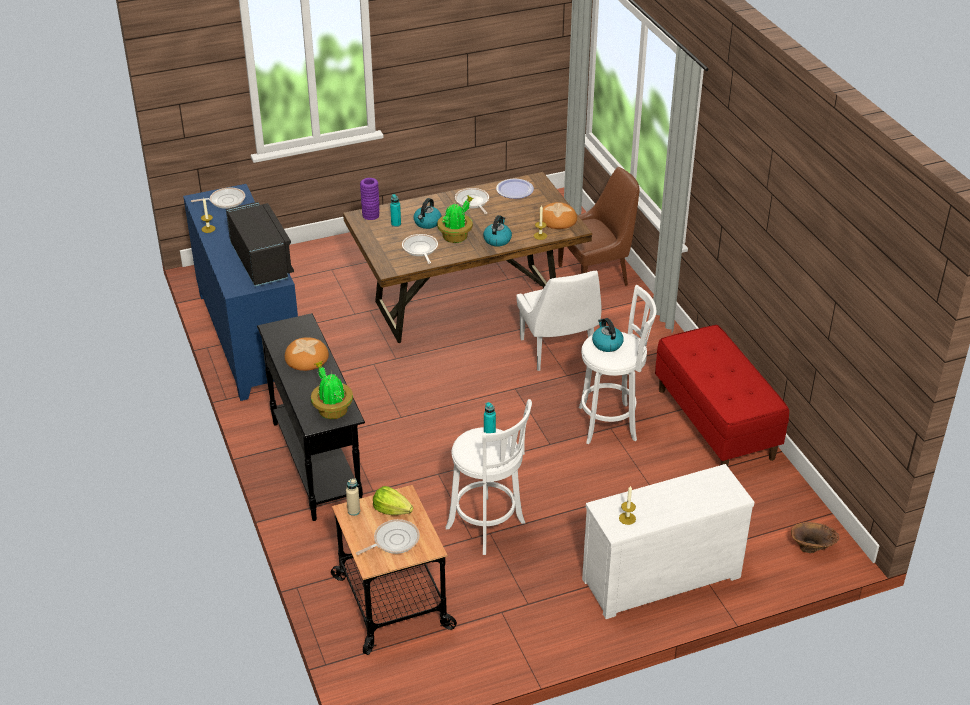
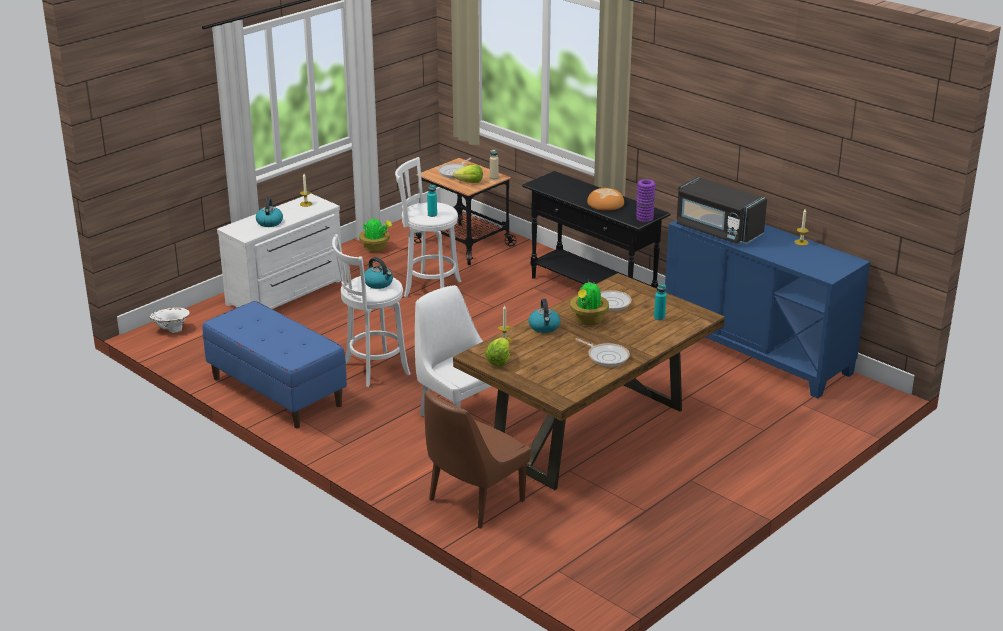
camera: 155 degrees right, 10 degrees down
frying pan [191,188,245,209] -> none
potted plant [311,360,353,419] -> potted plant moved to [359,217,392,252]
purple vase [360,178,379,220] -> purple vase moved to [636,179,656,222]
kettle [414,198,442,229] -> kettle moved to [256,198,283,227]
plate [496,179,534,199] -> none
bread [539,202,577,229] -> lettuce [485,338,510,366]
red bench [655,325,789,466] -> blue bench [203,301,347,428]
brown vase [791,522,840,553] -> white vase [150,308,190,333]

